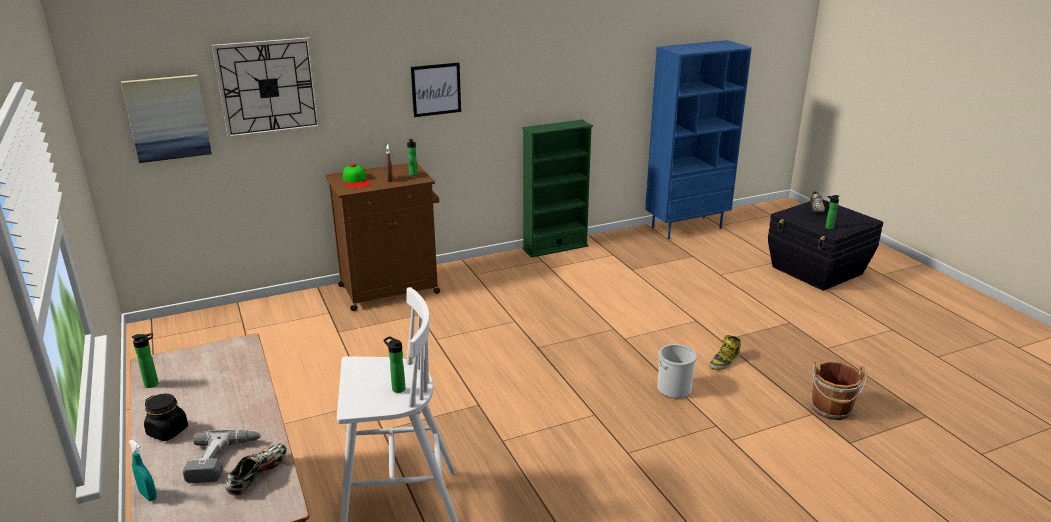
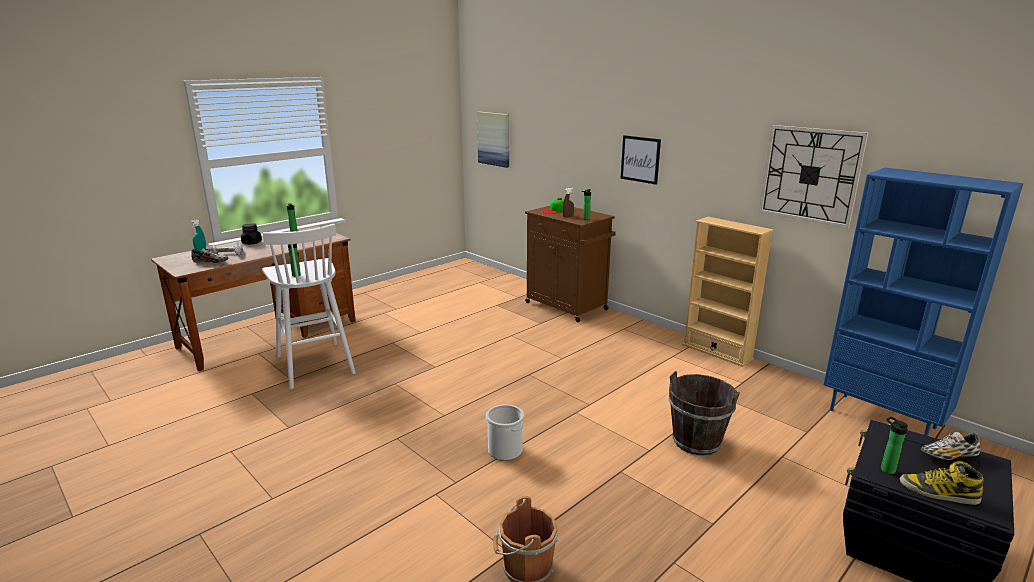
camera: 70 degrees right, 5 degrees down
wall clock [212,37,321,139] -> wall clock moved to [759,125,869,228]
green bookcase [522,120,593,258] -> beige bookcase [682,217,774,367]
boot [709,335,741,370] -> boot moved to [899,461,984,505]
none -> brown bucket [668,371,740,455]

